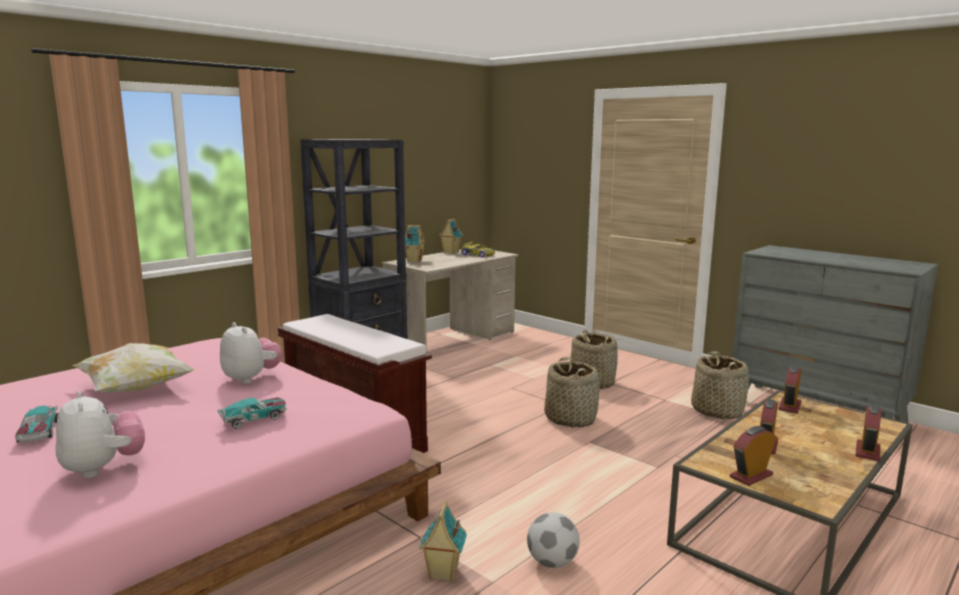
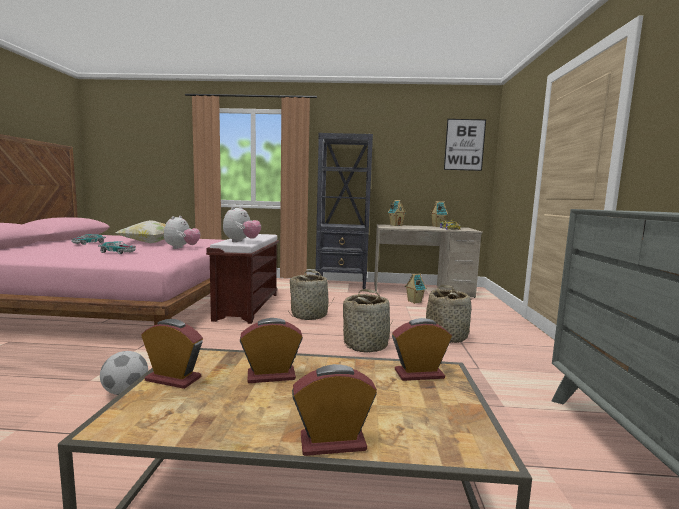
camera: 50 degrees right, 5 degrees down
plush toy [56,391,145,478] -> plush toy moved to [223,206,261,242]
toy house [419,501,467,582] -> toy house moved to [405,273,426,304]
basket [691,351,749,419] -> basket moved to [288,270,330,320]
none -> picture [444,119,486,171]

